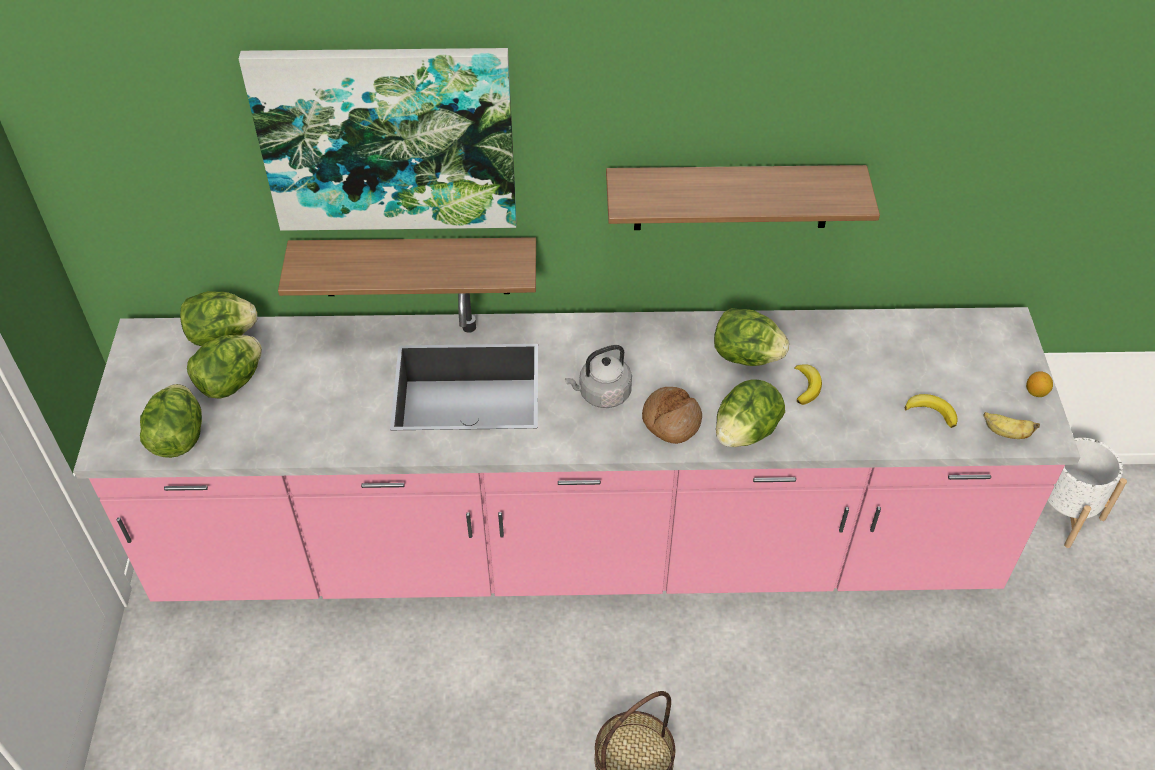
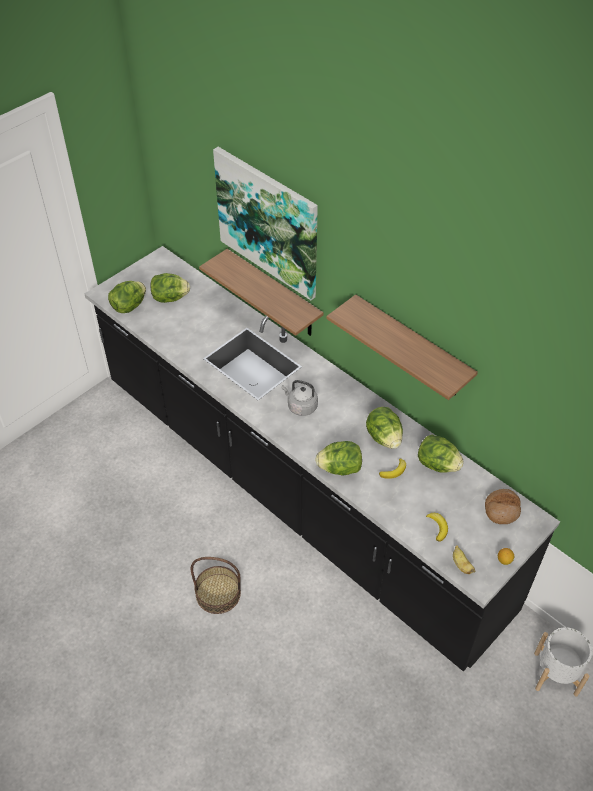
camera: 45 degrees right, 0 degrees up
pink counter [74,293,1081,602] -> black counter [85,246,560,671]
lettuce [180,291,257,346] -> lettuce moved to [418,435,464,473]
bread [642,387,702,444] -> bread moved to [485,489,521,524]

